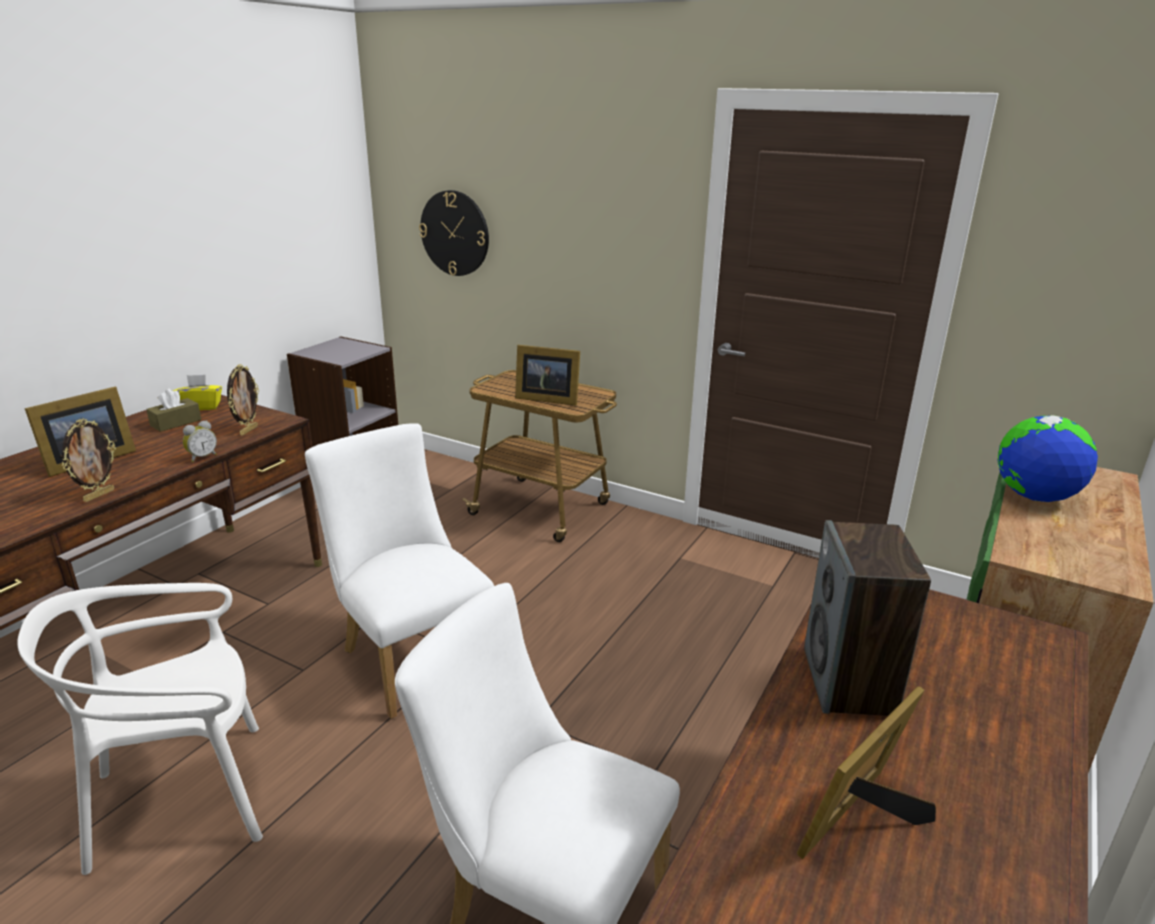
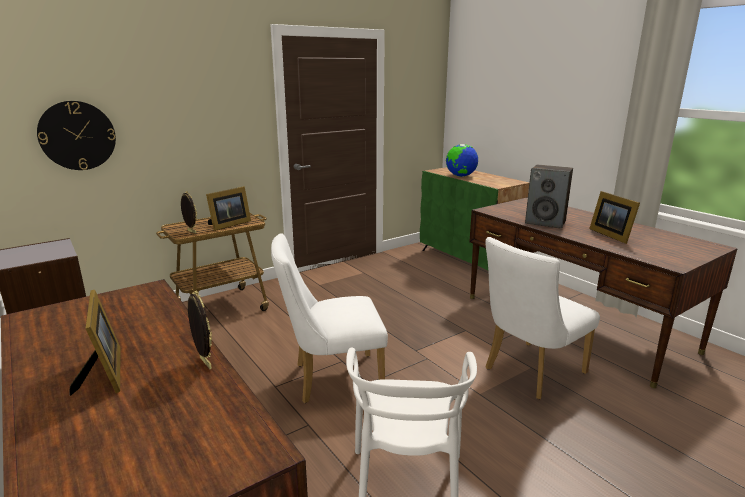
camera: 65 degrees left, 5 degrees down
brown tissue box [146,389,201,432] -> none
yellow tissue box [173,374,222,410] -> none
alarm clock [183,421,217,462] -> none
picture frame [227,364,259,436] -> picture frame moved to [181,191,197,234]

